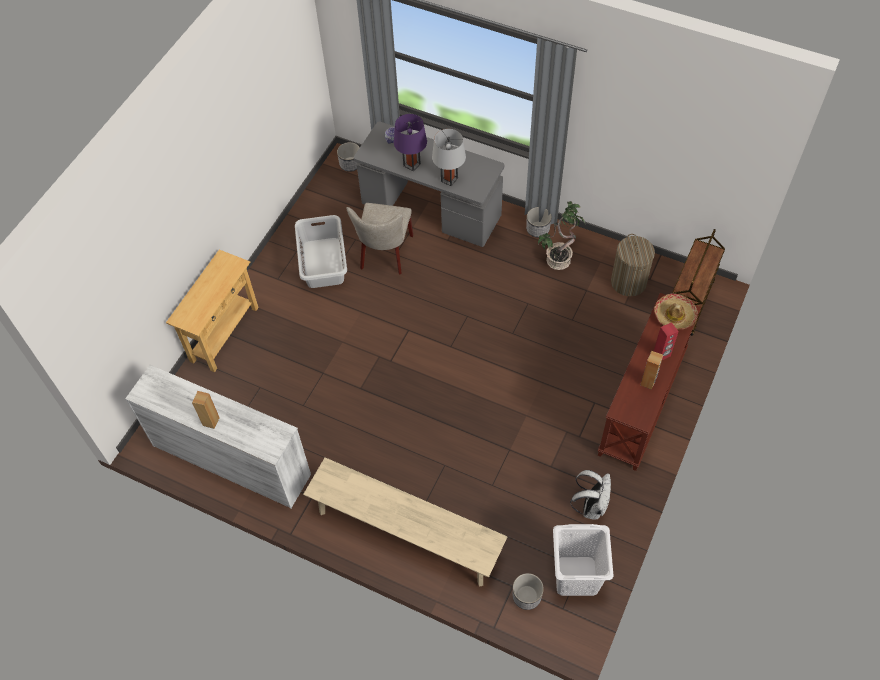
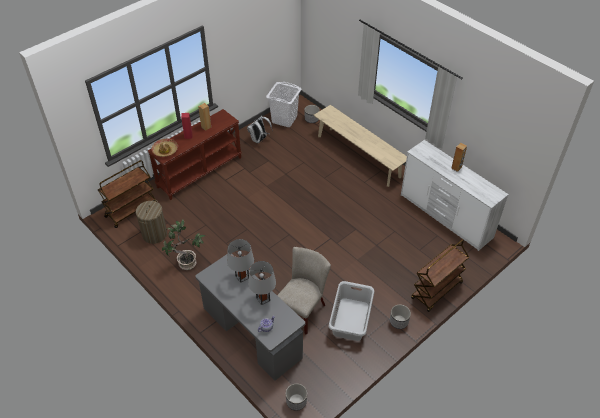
camera: 160 degrees left, 10 degrees down
beige console table [166,250,259,372] -> brown cart [411,239,469,312]
purple table lamp [394,114,427,172] -> grey table lamp [248,261,276,305]
planter [526,207,552,238] -> planter moved to [390,304,411,329]

